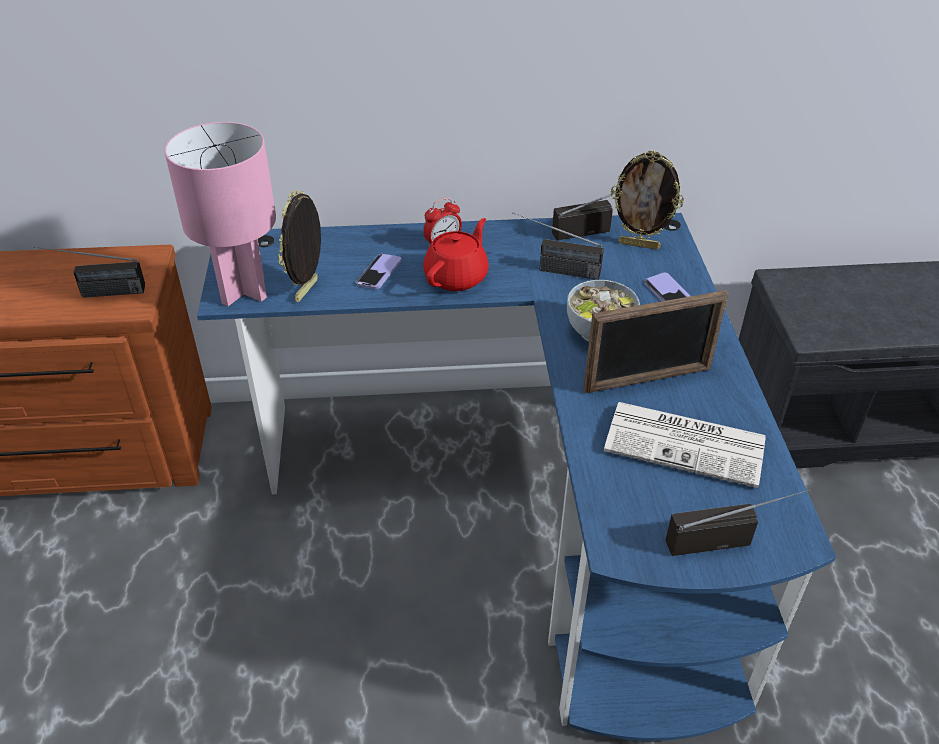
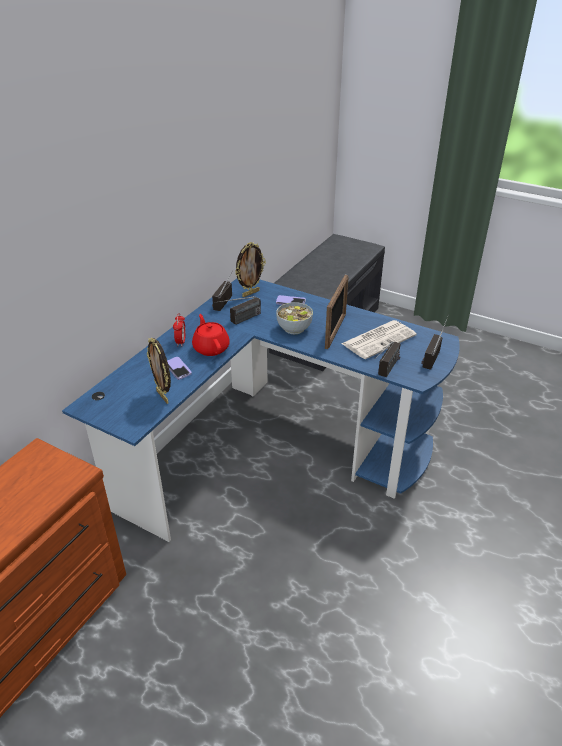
camera: 55 degrees left, 5 degrees down
radio [34,247,145,298] -> radio moved to [377,341,401,377]
pink table lamp [165,122,276,306] -> none

